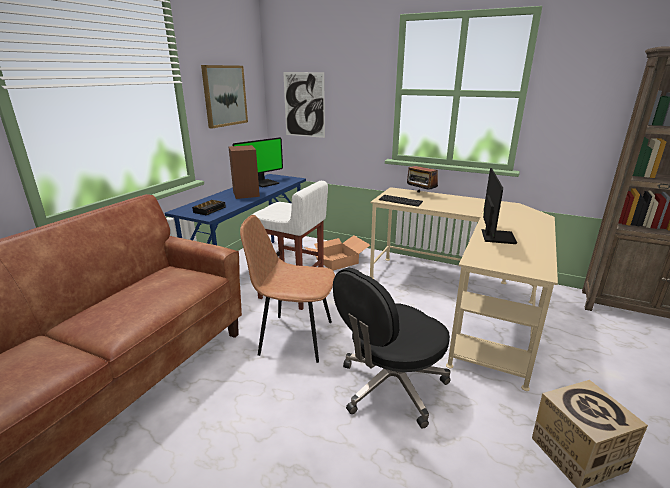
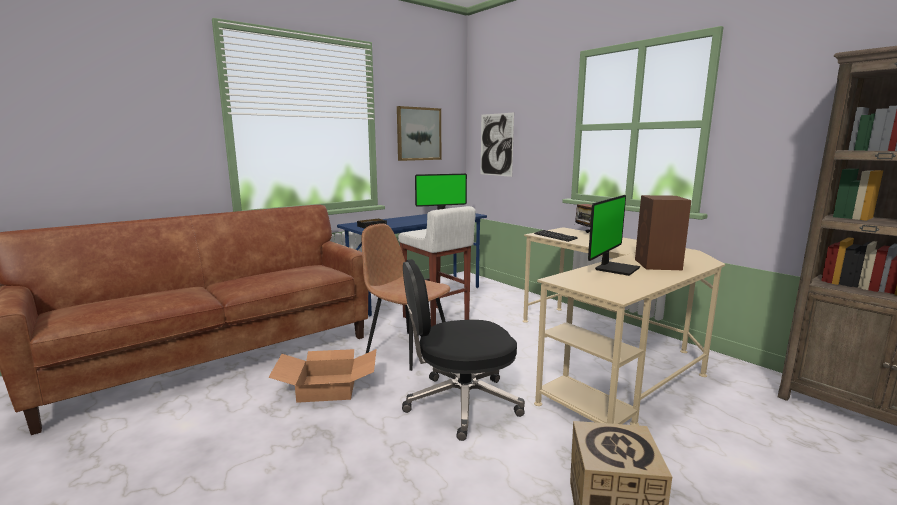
camera: 25 degrees right, 10 degrees down
brown speaker [229,145,260,199] -> brown speaker moved to [635,195,691,270]
cardboard box [304,235,370,271] -> cardboard box moved to [268,349,377,403]

